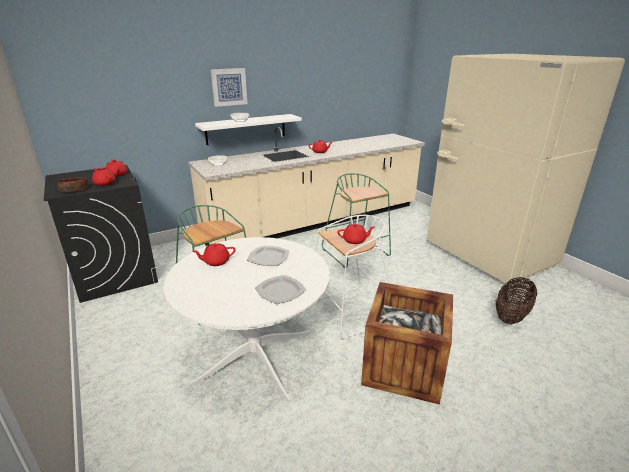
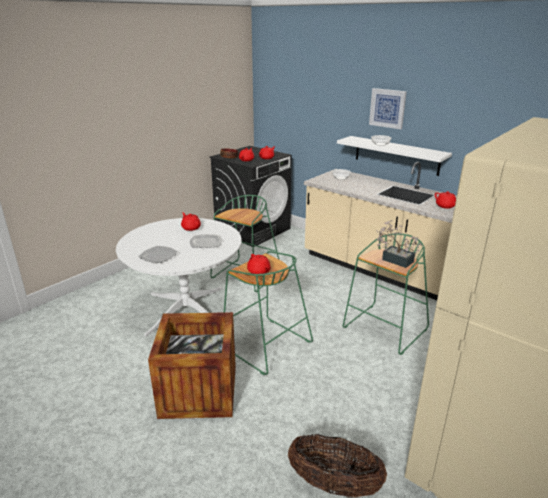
camera: 70 degrees right, 0 degrees up
white stool [315,215,390,339] -> green stool [224,251,313,375]
none -> potted plant [376,220,422,268]

